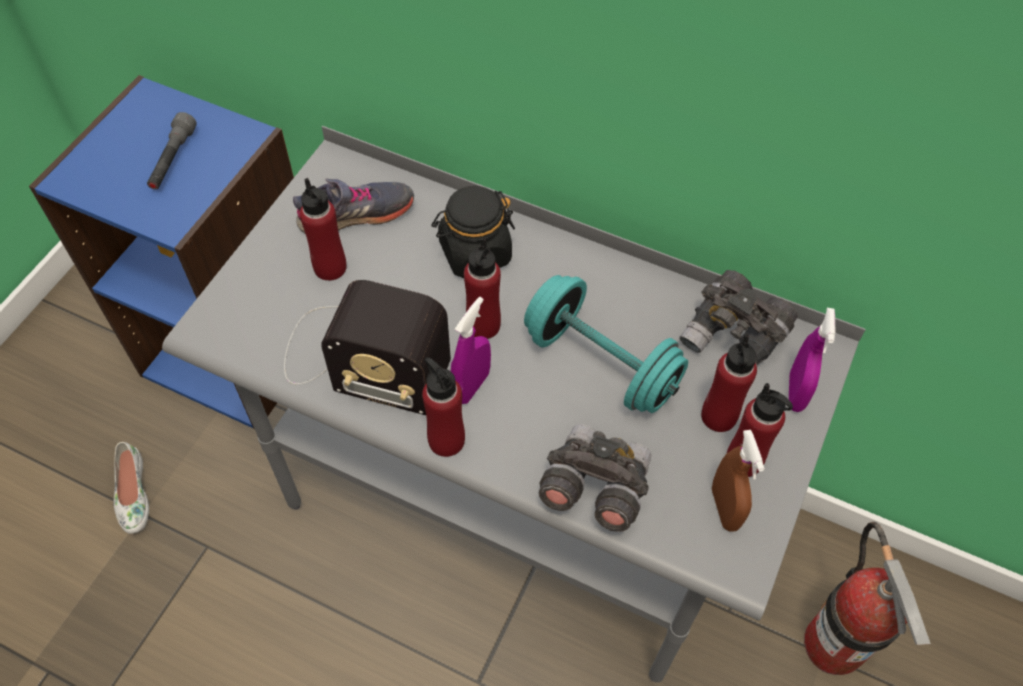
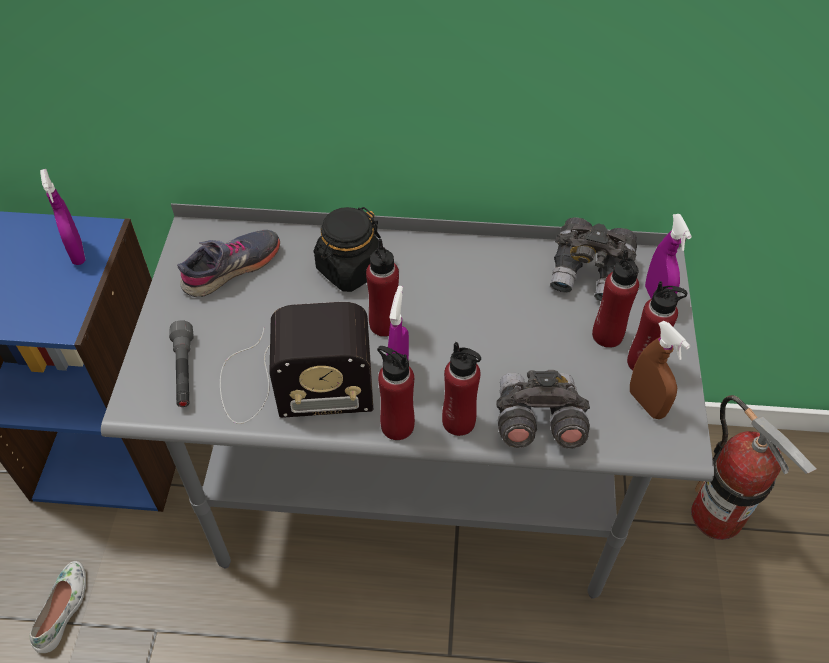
camera: 20 degrees left, 5 degrees down
white shoe [113,442,149,534] -> white shoe turned 135 degrees counterclockwise [30,561,86,653]
grey flashlight [147,112,197,189] -> grey flashlight moved to [169,320,194,407]
red bottle [300,178,347,281] -> red bottle moved to [442,342,481,436]
turquoise dumbbell [524,275,688,413] -> none
none -> purple spray bottle [40,169,85,265]

